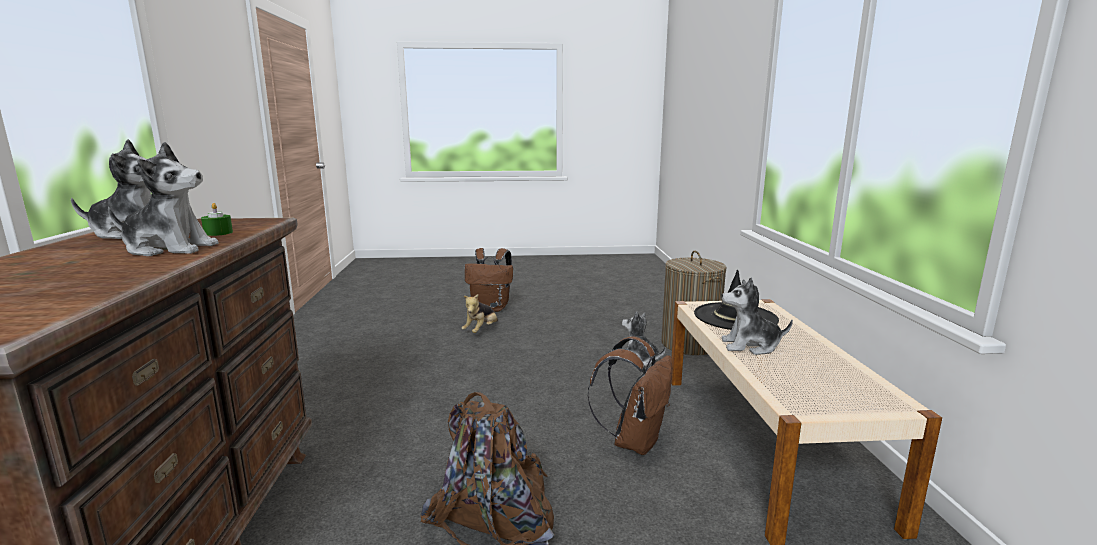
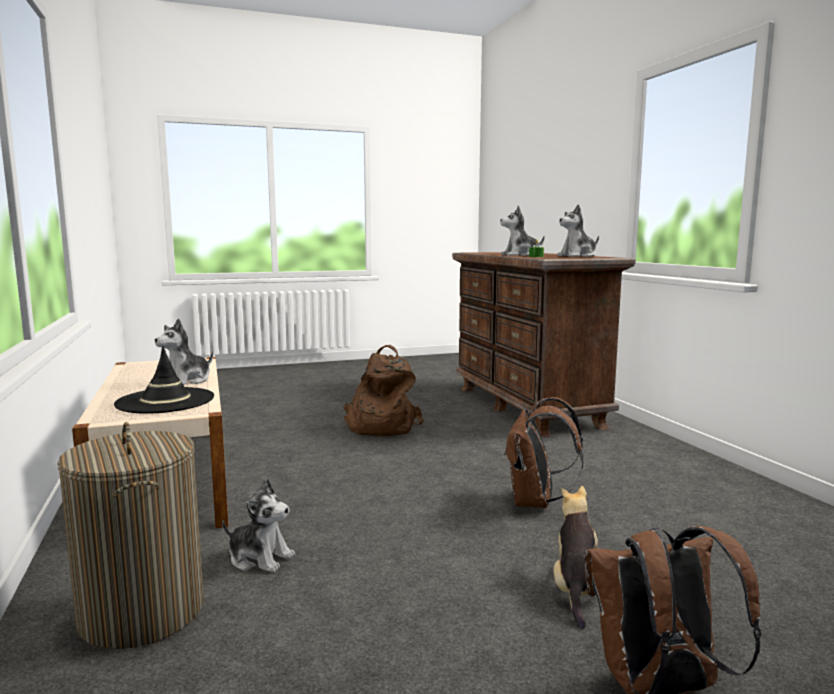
camera: 165 degrees right, 5 degrees down
brown backpack [587,336,672,455] -> brown backpack moved to [504,397,584,508]
plush toy [721,278,793,355] -> plush toy turned 135 degrees clockwise [155,318,213,385]

